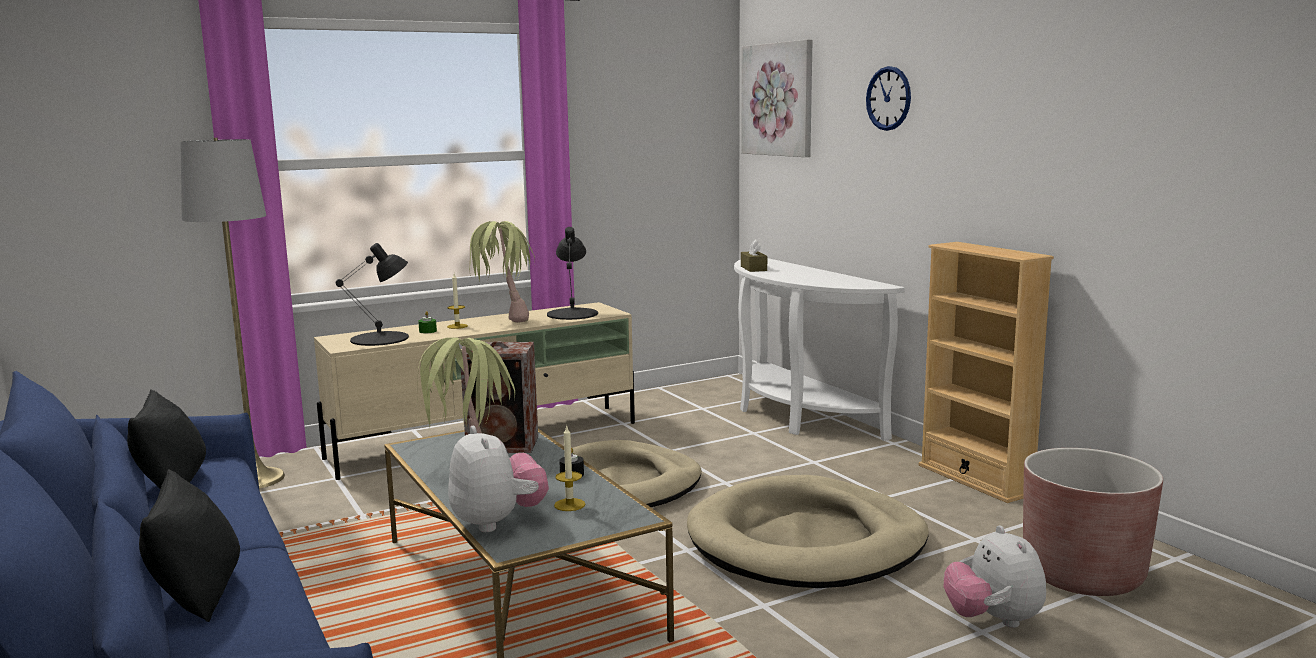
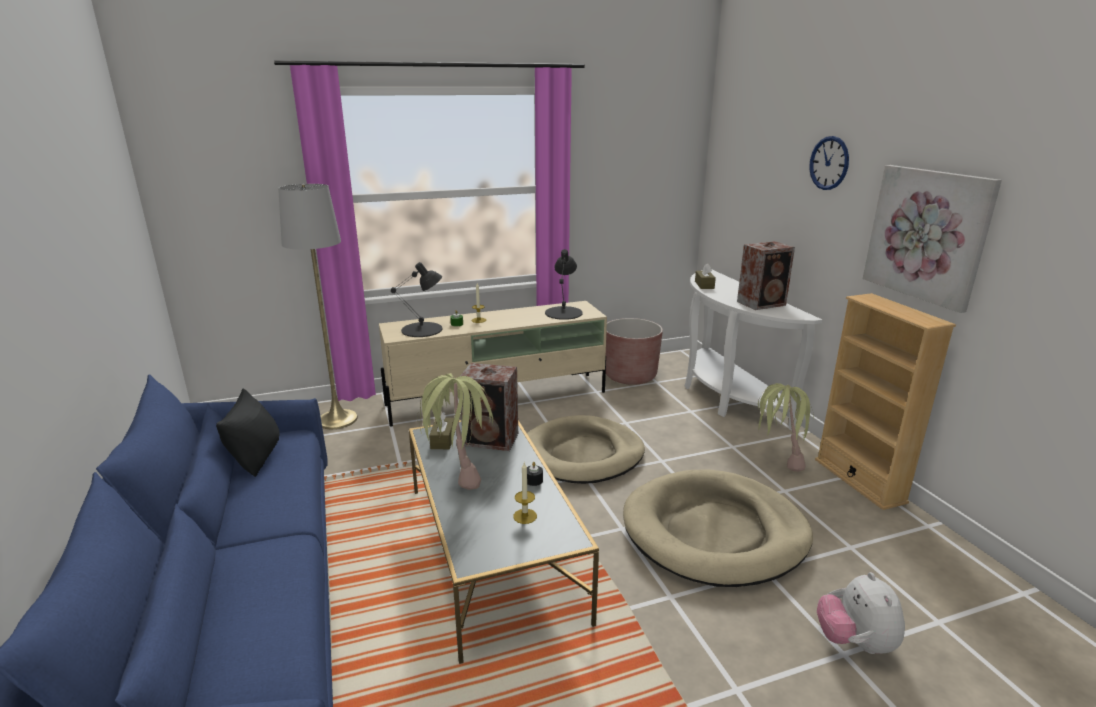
camera: 10 degrees right, 10 degrees up
black pillow [139,469,240,622] -> none
plush toy [448,426,549,532] -> none
potted plant [469,221,535,323] -> potted plant moved to [758,383,814,472]
picture [741,40,812,157] -> picture moved to [862,165,1002,313]
brown planter [1023,448,1163,596] -> brown planter moved to [606,318,663,385]
none -> brown tissue box [429,412,454,449]
none -> speaker [737,241,795,310]

